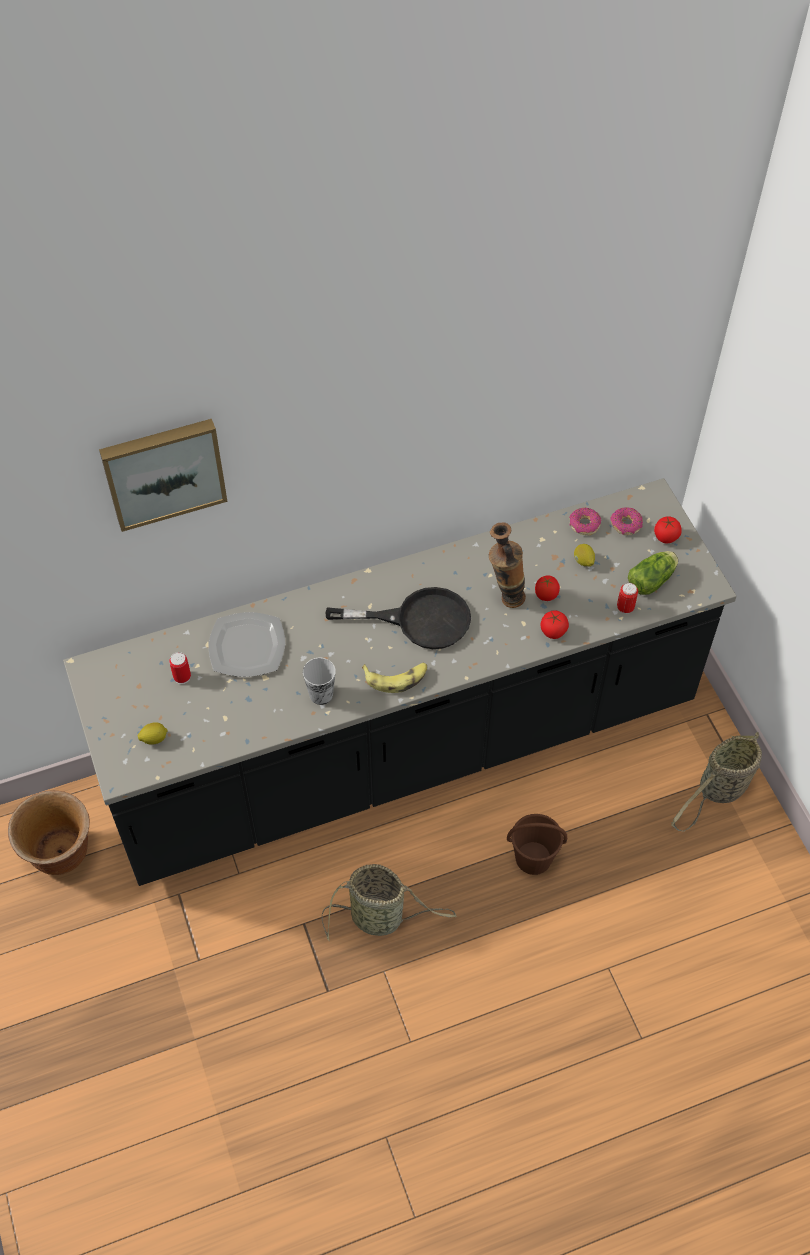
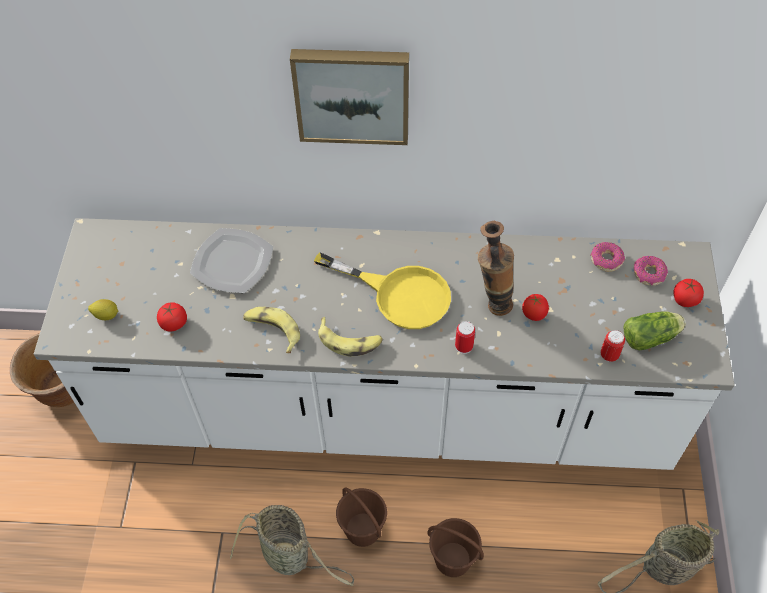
camera: 25 degrees right, 0 degrees up
black counter [63,478,737,886] -> white counter [34,218,734,470]
picture [99,419,228,532] -> picture moved to [290,49,409,145]
can [169,652,191,684] -> can moved to [455,321,475,354]
cup [303,658,336,705] -> banana [243,307,300,353]
black frying pan [326,587,471,649] -> yellow frying pan [314,252,451,329]
tomato [540,610,569,639] -> tomato moved to [157,302,187,332]
lemon [574,544,595,567] -> none
none -> brown bucket [336,488,387,547]

